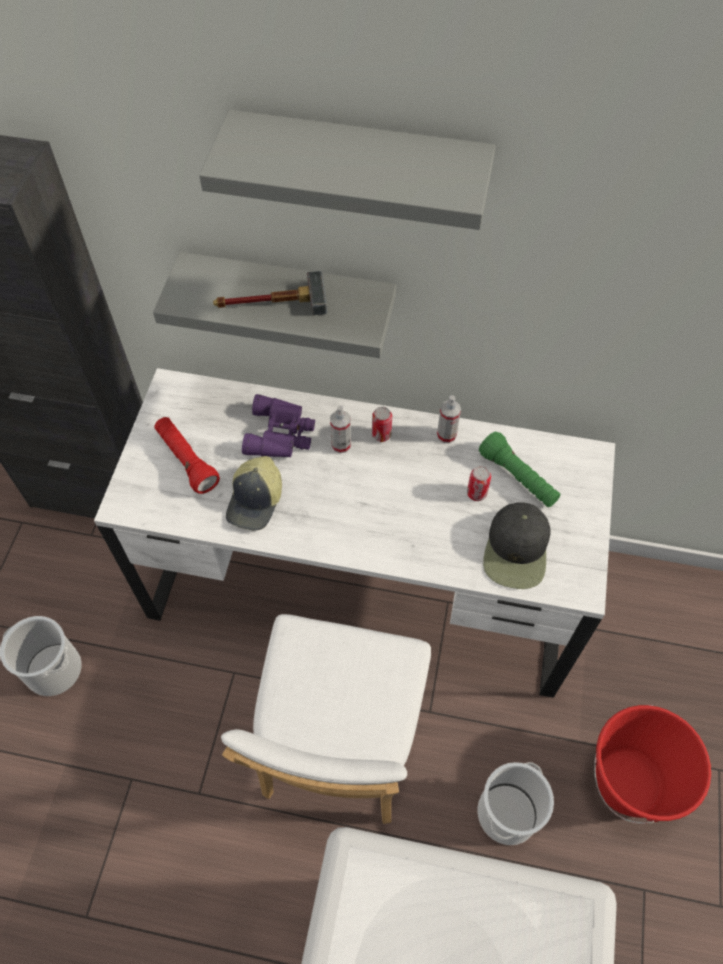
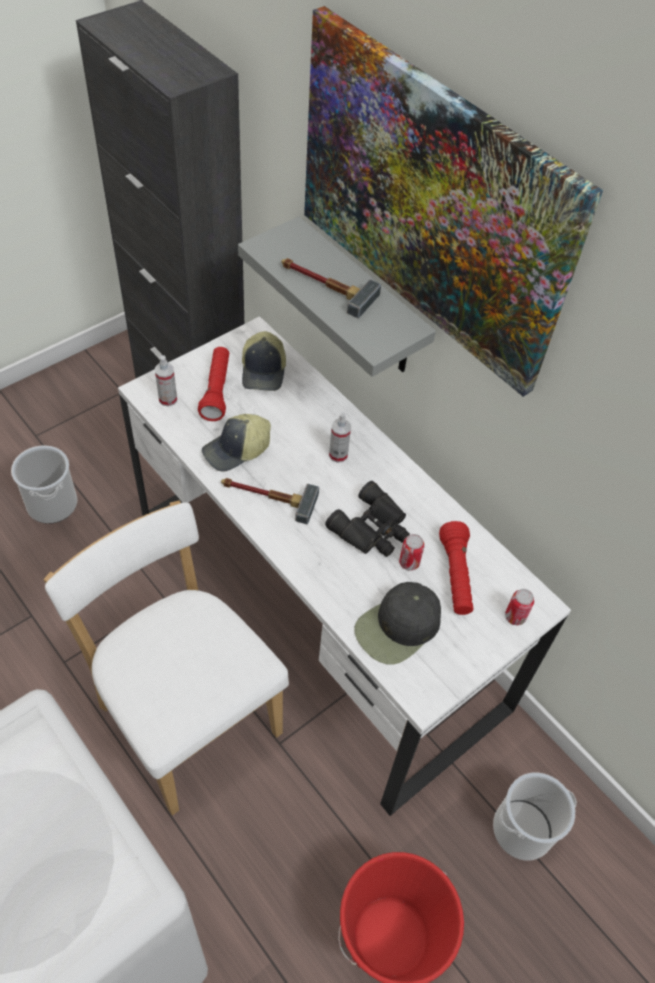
camera: 35 degrees right, 5 degrees down
grey shelf [199,110,495,230] -> picture [304,6,603,397]
white chair [221,614,431,824] -> white chair turned 90 degrees clockwise [44,501,289,815]
purple binoculars [242,394,315,457] -> none
can [372,407,392,442] -> can moved to [505,589,534,625]
spray bottle [437,395,461,443] -> spray bottle moved to [155,355,177,407]
bucket [478,762,554,845] -> bucket moved to [493,773,577,860]
green flashlight [479,432,560,507] -> red flashlight [439,521,473,615]
none -> hammer [221,478,319,524]
none -> cap [242,331,286,391]
none -> black binoculars [325,481,410,557]

